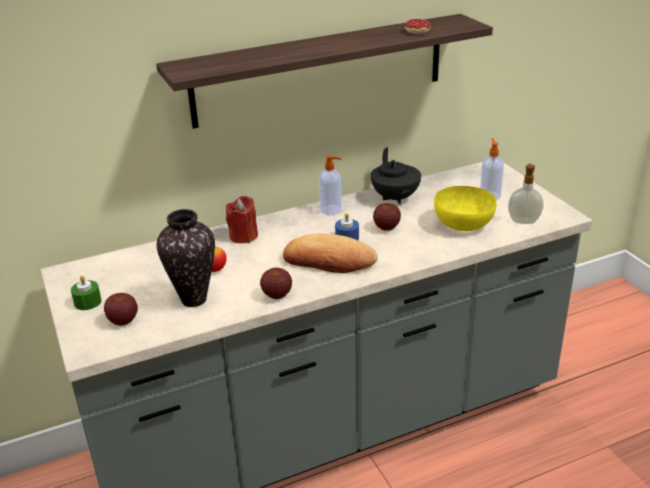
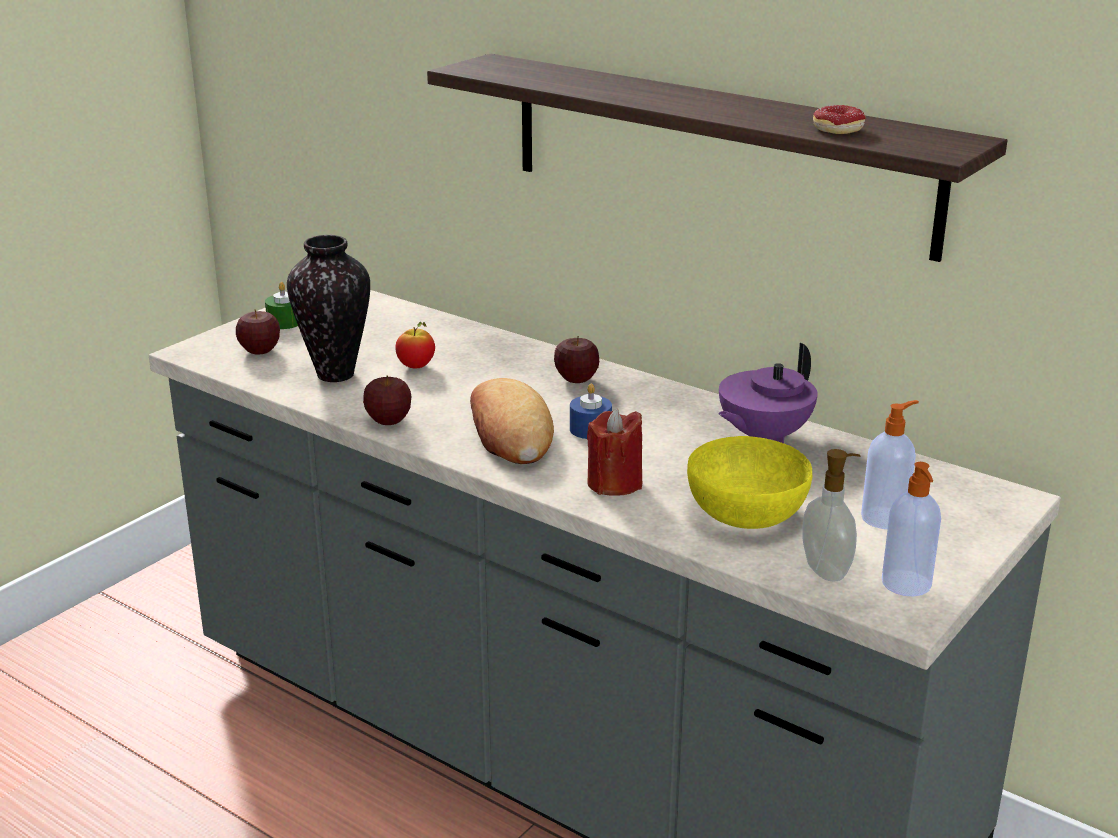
camera: 60 degrees right, 5 degrees down
red candle [226,196,258,243] -> red candle moved to [587,409,643,496]
soap dispenser [319,155,342,215] -> soap dispenser moved to [882,462,941,597]
black teapot [371,147,421,204] -> purple teapot [719,343,818,443]
apple [373,203,401,231] -> apple moved to [554,336,599,383]

